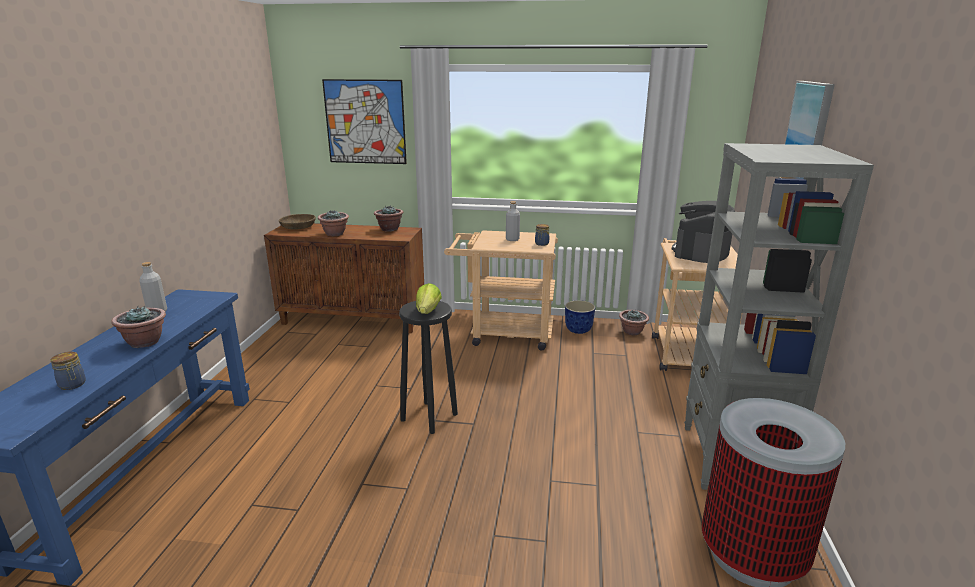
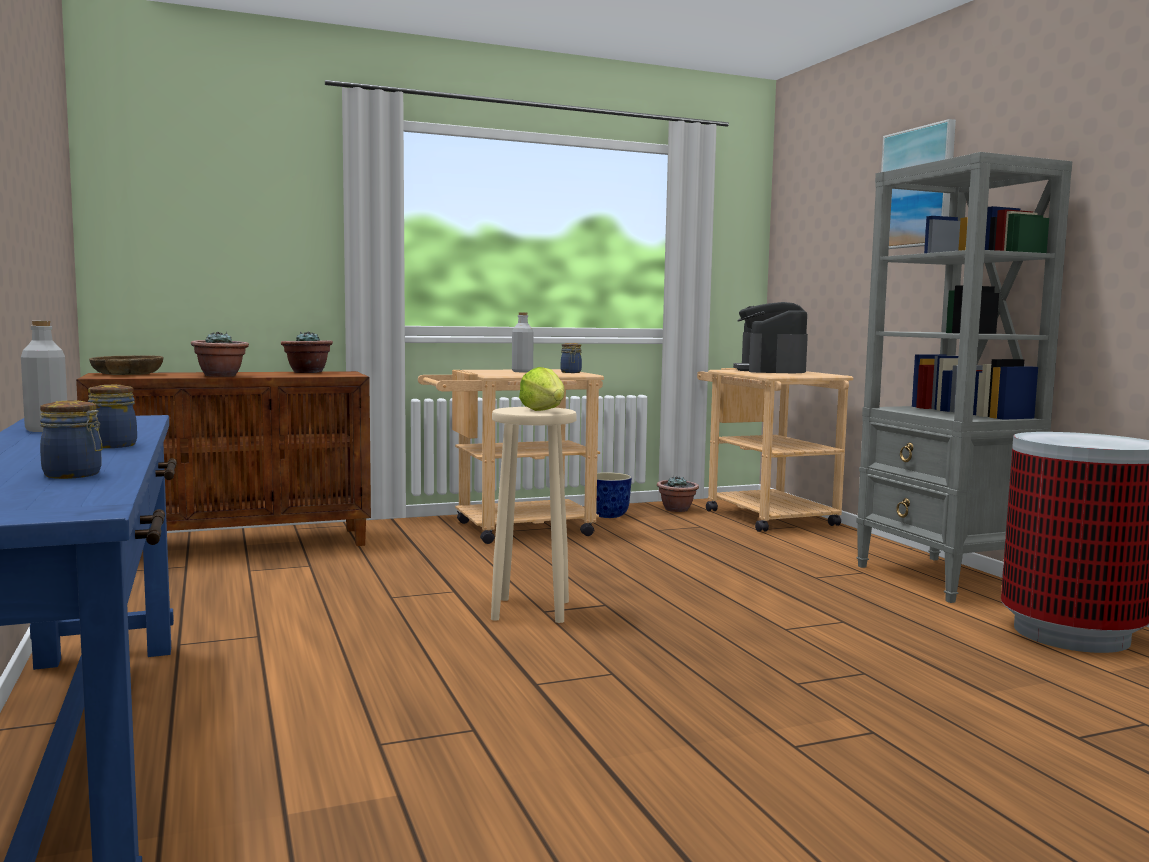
camera: 30 degrees left, 15 degrees down
potted plant [111,306,166,348] -> jar [88,385,137,448]
picture [322,79,407,164] -> none
black stool [399,301,458,434] -> beige stool [491,407,577,623]

